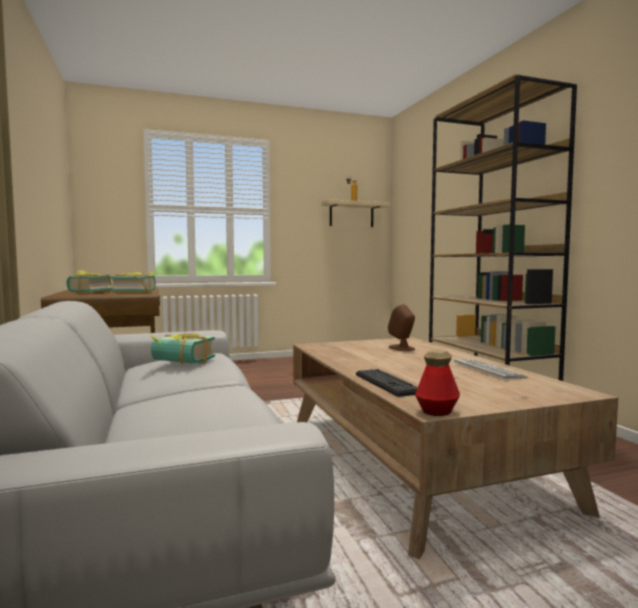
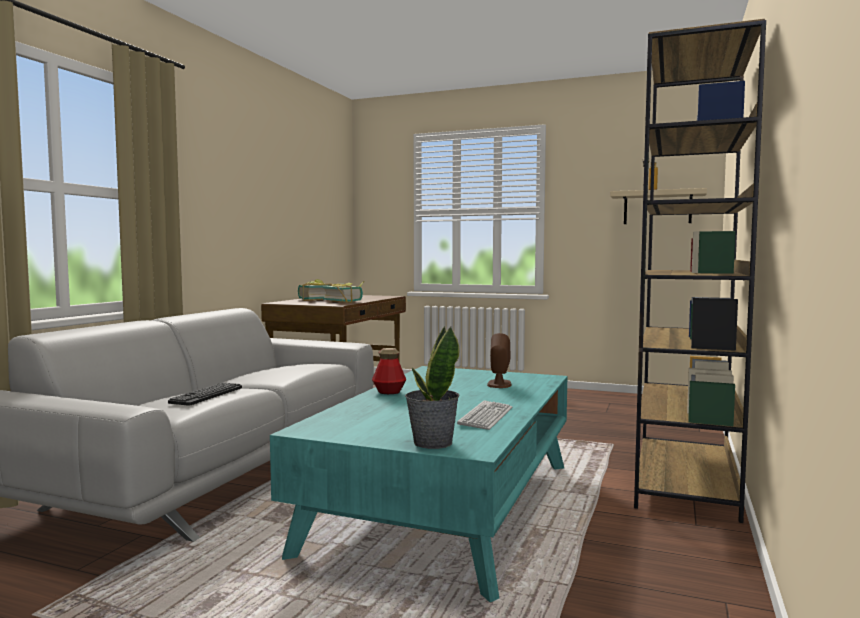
camera: 40 degrees right, 0 degrees up
book [150,333,215,364] -> none
brown coffee table [293,337,618,559] -> turquoise coffee table [270,366,567,602]
keyboard [356,369,418,397] -> keyboard moved to [168,383,242,406]
bottle [415,349,460,416] -> bottle moved to [372,348,406,394]
none -> potted plant [405,326,460,449]

